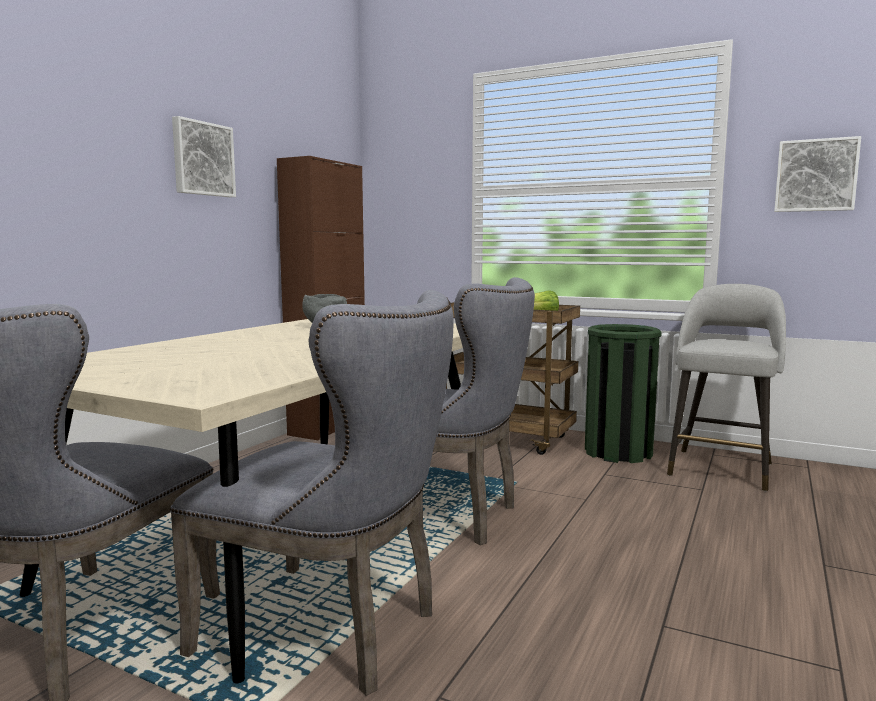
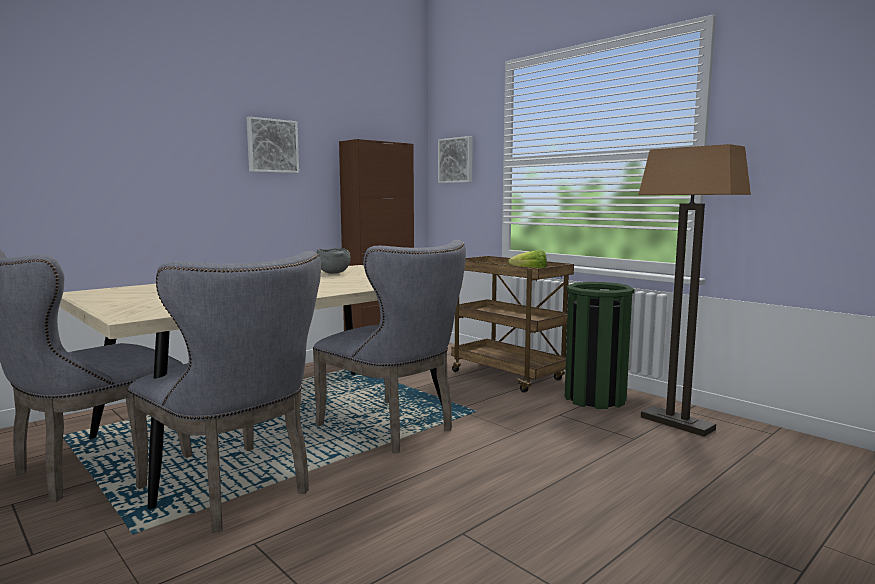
camera: 20 degrees right, 0 degrees up
grey stool [667,284,786,491] -> floor lamp [638,144,751,437]
picture [774,136,861,212] -> picture moved to [438,136,473,183]

